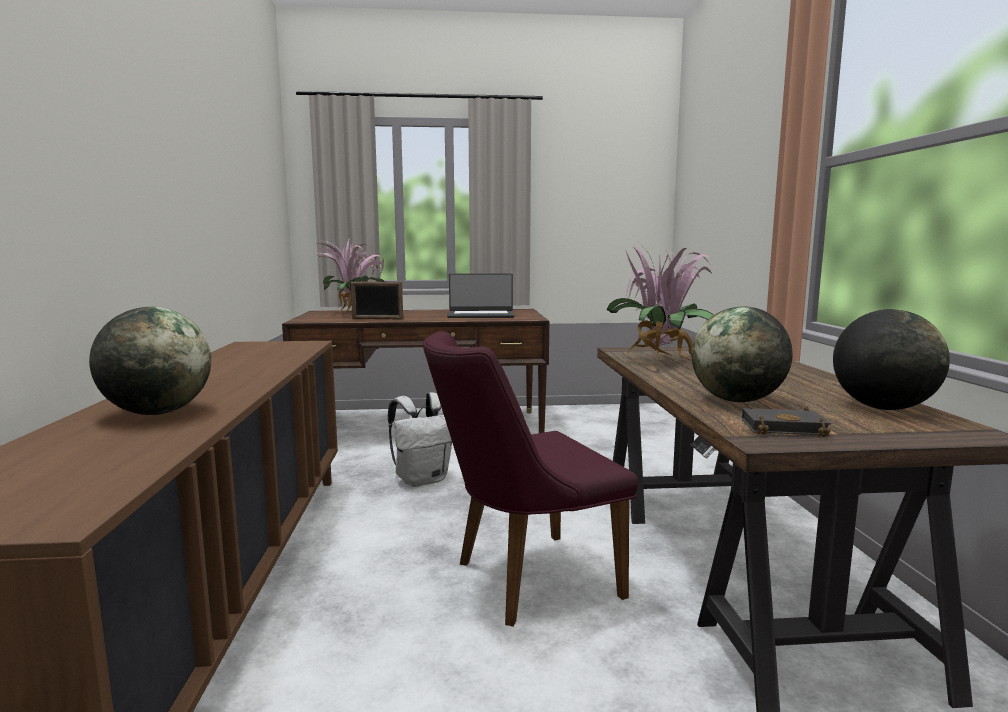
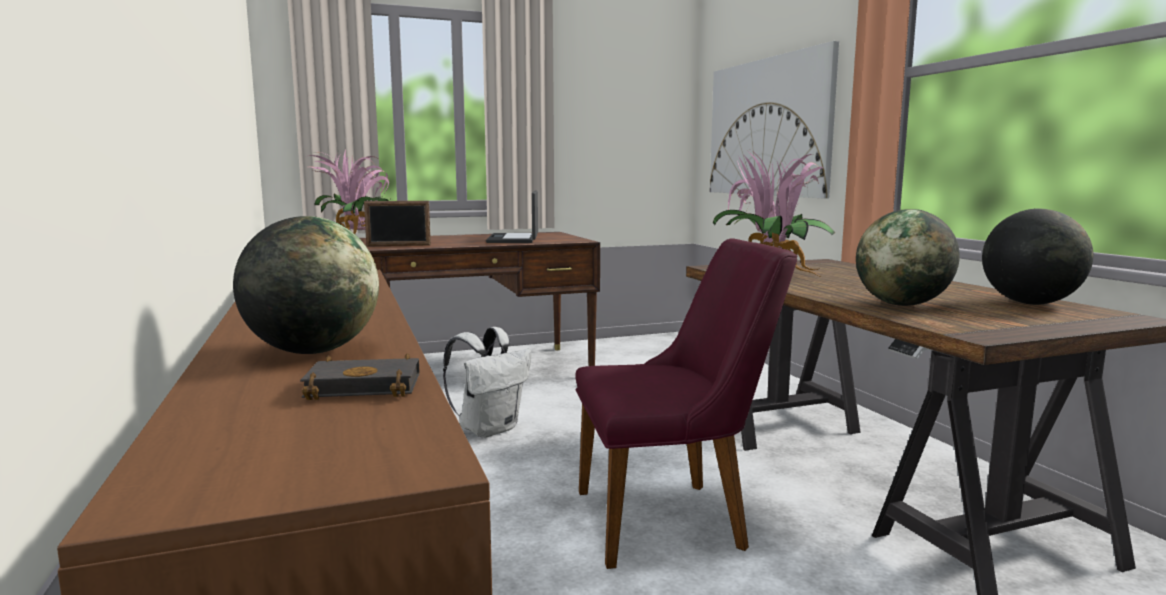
camera: 15 degrees left, 0 degrees up
purple chair [423,331,638,627] -> purple chair turned 150 degrees counterclockwise [575,239,797,569]
laptop [447,273,514,318] -> laptop turned 105 degrees clockwise [486,191,538,243]
black book [742,405,831,437] -> black book moved to [300,353,420,400]
none -> picture [710,41,839,199]

